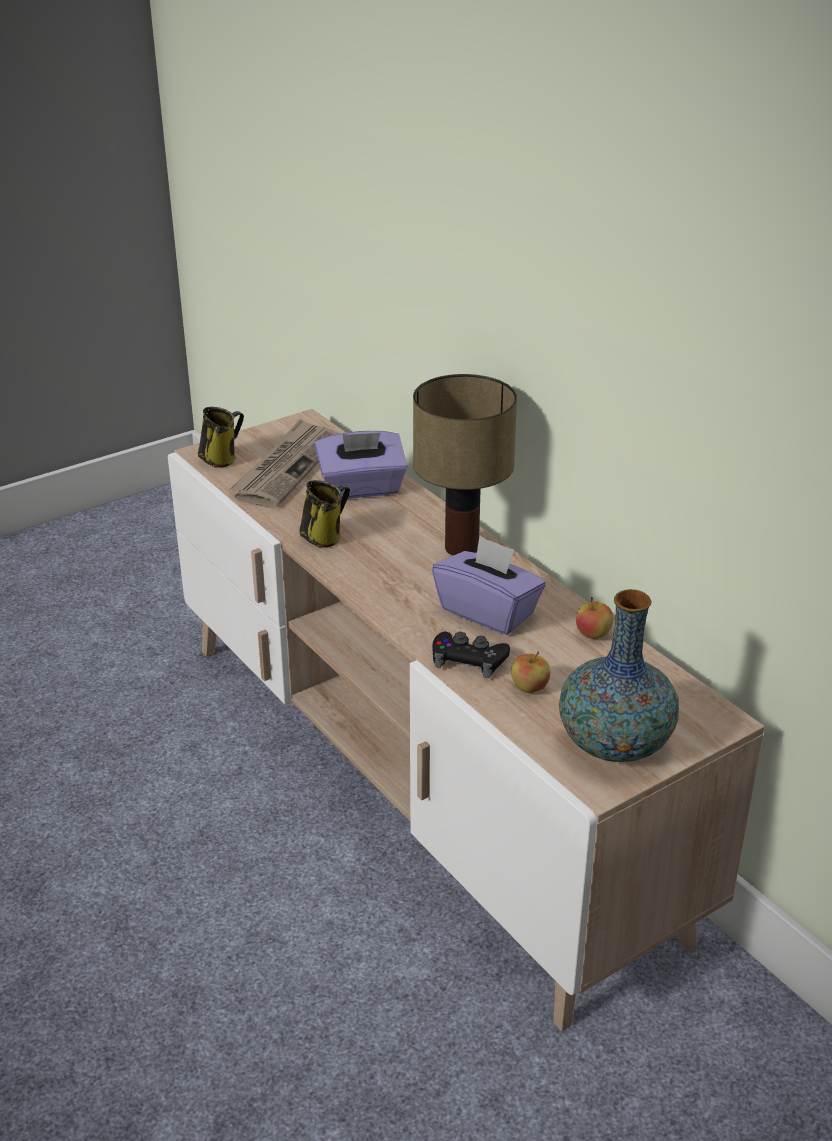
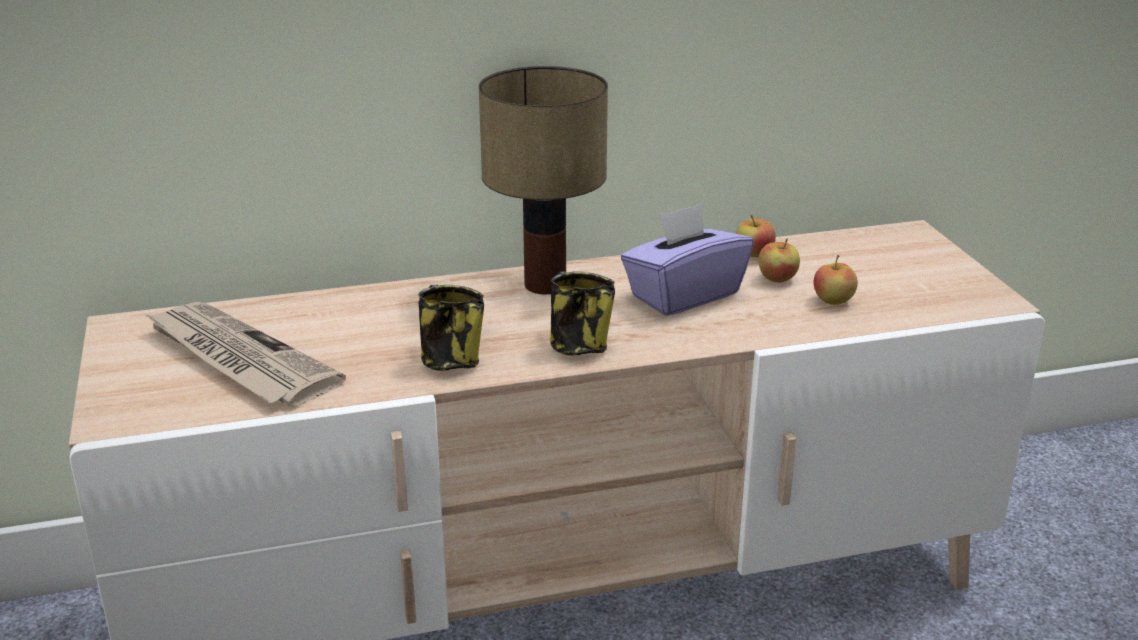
camera: 70 degrees left, 5 degrees down
mug [198,407,244,468] -> mug moved to [550,271,615,356]
purple tissue box [315,431,407,499] -> none
black game controller [432,632,510,678] -> none
vase [559,589,679,762] -> none
none -> apple [758,239,800,283]

